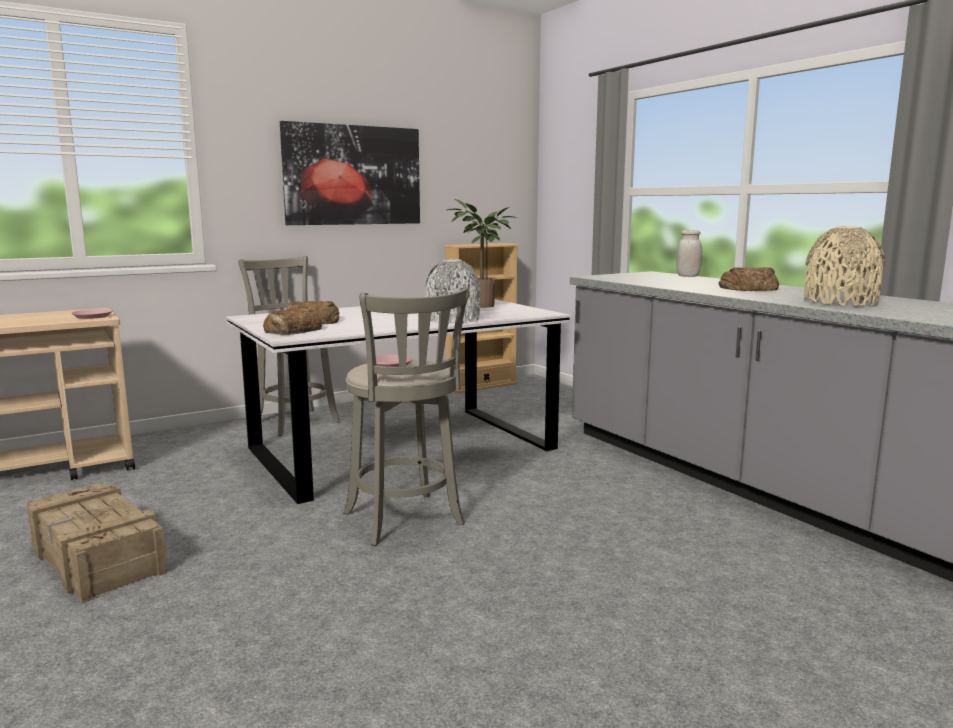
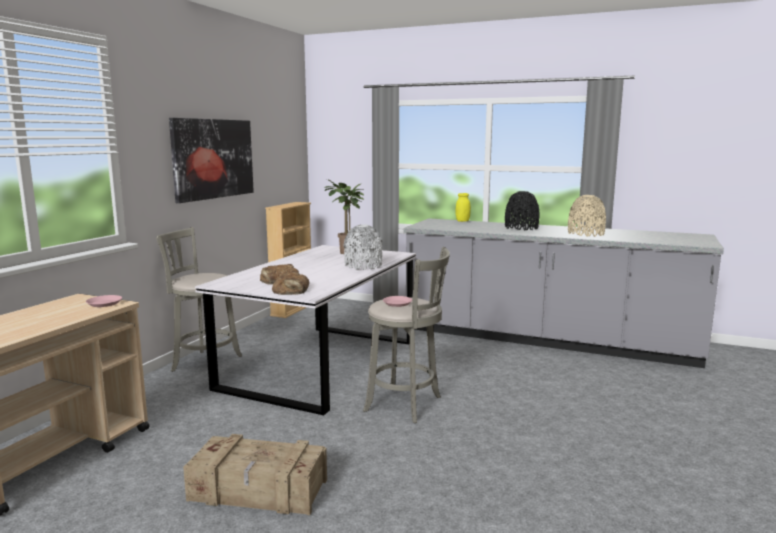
camera: 35 degrees left, 0 degrees up
white jar [676,230,702,277] -> yellow jar [456,193,471,222]
bread [718,267,779,291] -> black vase [505,191,539,230]

